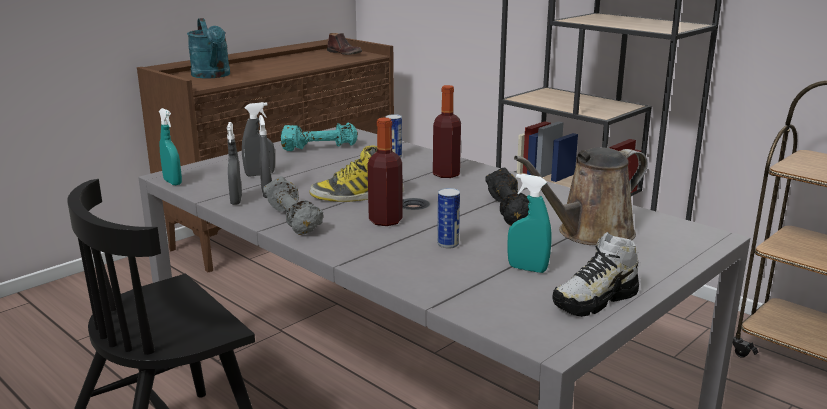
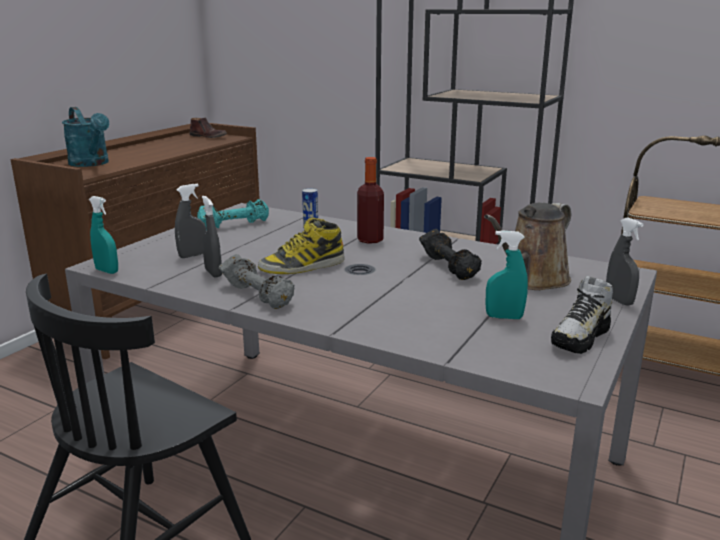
camera: 15 degrees left, 0 degrees up
grey spray bottle [227,122,242,205] -> grey spray bottle moved to [606,217,644,306]
bottle [368,118,403,226] -> none
can [437,188,460,248] -> none

